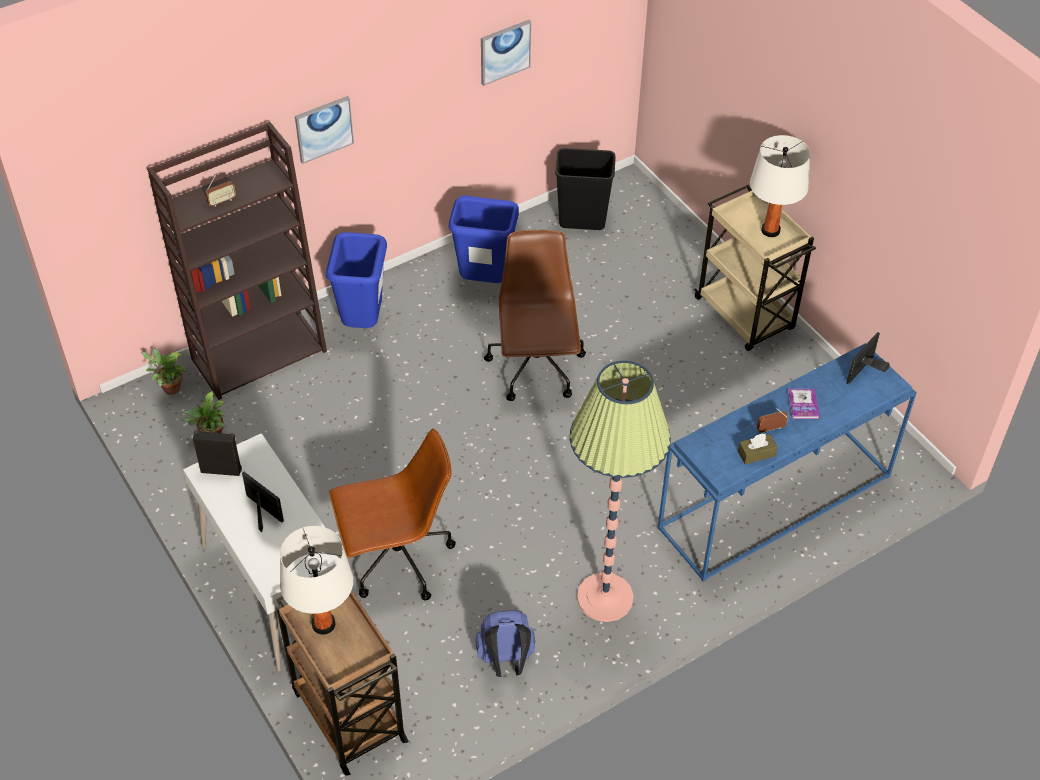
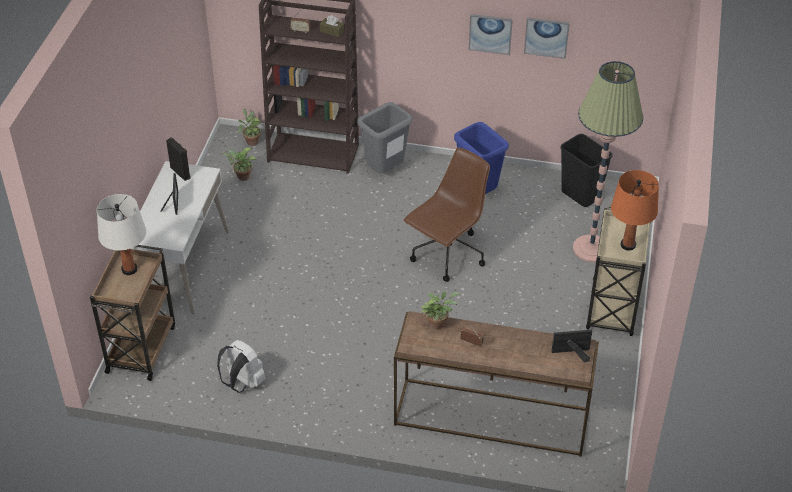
camera: 45 degrees right, 5 degrees down
picture [295,96,354,164] -> picture moved to [469,14,513,55]
blue trash can [326,232,387,328] -> grey trash can [357,102,412,173]
brown office chair [329,428,456,601] -> none
blue backpack [476,610,535,677] -> white backpack [217,340,266,393]
floor lamp [570,361,671,622] -> floor lamp moved to [573,61,643,262]
blue console table [658,343,916,582] -> brown console table [394,311,599,457]
brown tissue box [738,433,778,464] -> brown tissue box moved to [320,15,344,37]
white table lamp [750,135,810,237] -> orange table lamp [611,170,659,251]
book [788,389,820,419] -> none
none -> potted plant [421,291,460,330]

